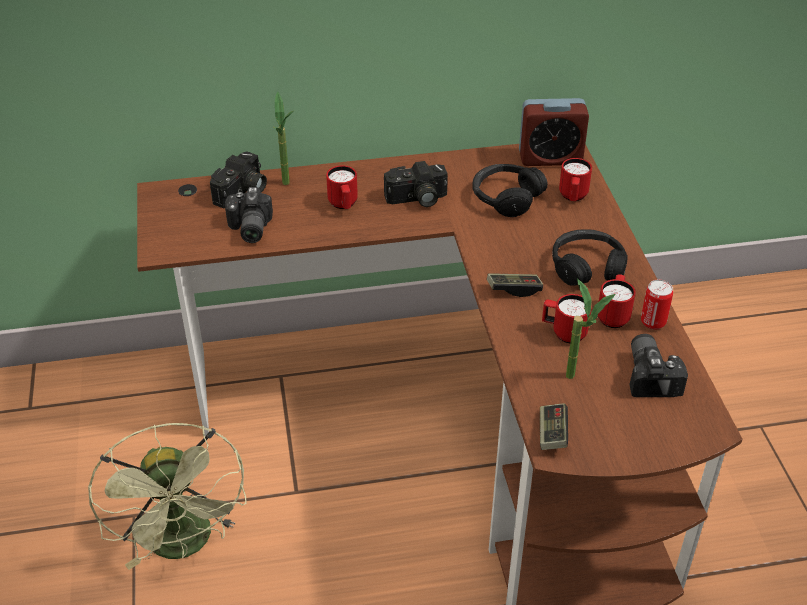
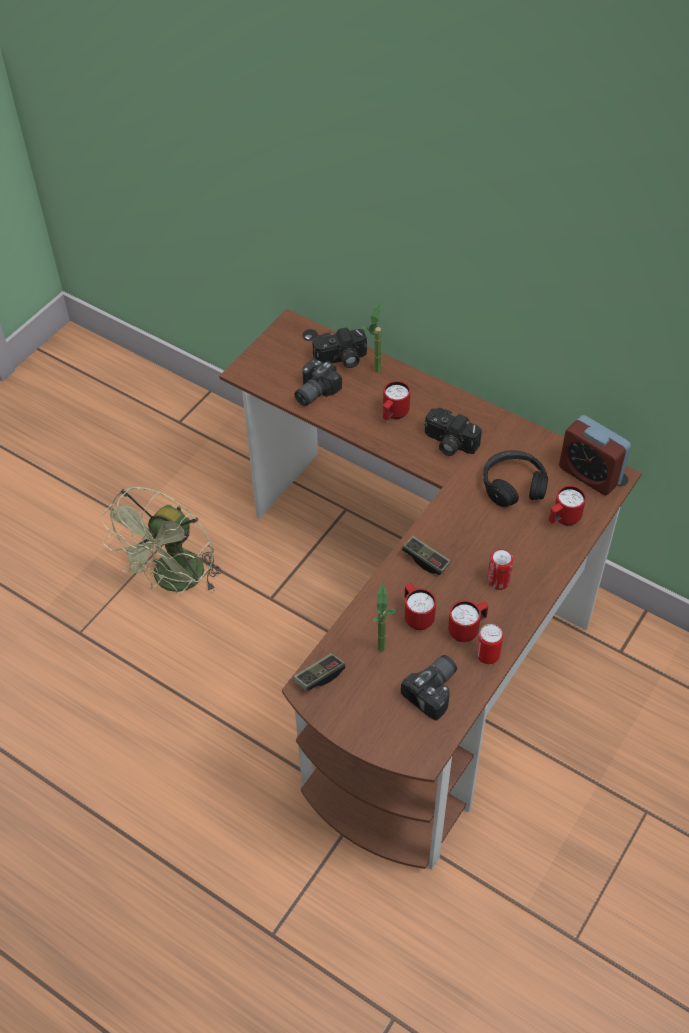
camera: 45 degrees right, 10 degrees up
black headphones [552,229,628,286] -> can [487,549,513,590]

